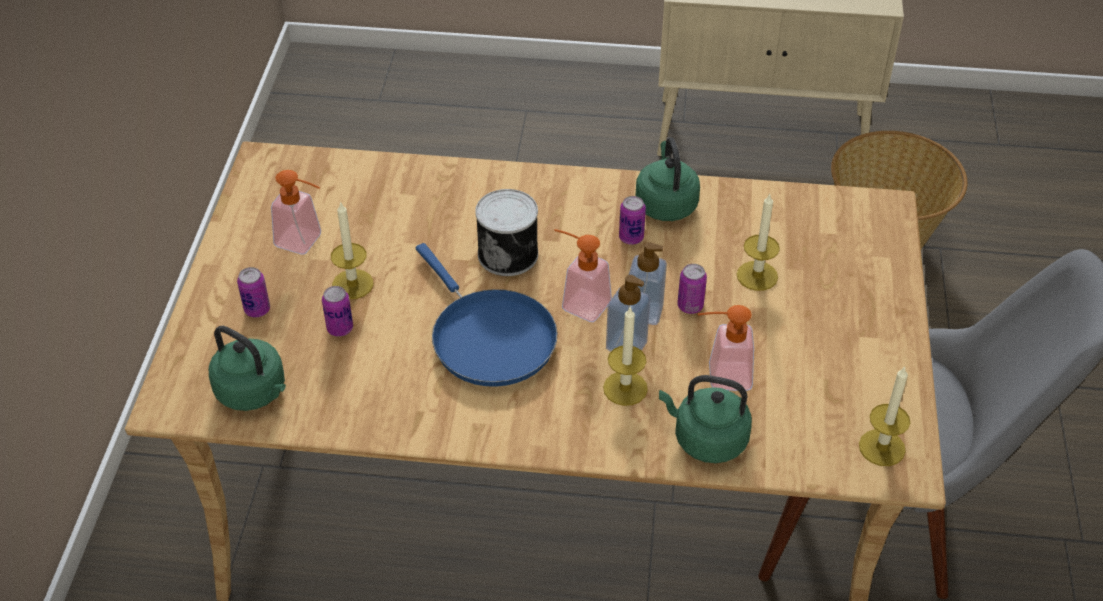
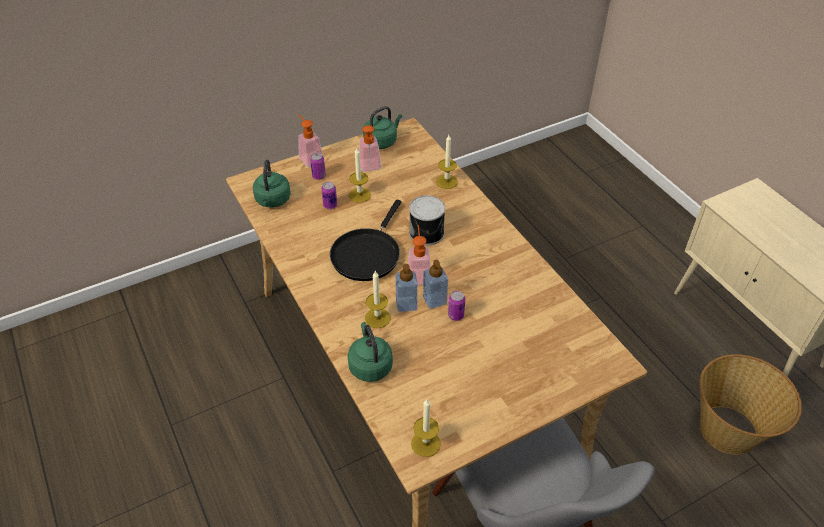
camera: 55 degrees right, 0 degrees up
blue frying pan [416,243,558,387] -> black frying pan [330,199,402,281]
can [619,196,646,245] -> none
green kettle [636,137,700,221] -> green kettle moved to [363,106,402,149]
soap dispenser [697,305,754,391] -> soap dispenser moved to [298,114,323,167]
candle [737,194,780,291] -> candle moved to [436,135,458,189]

